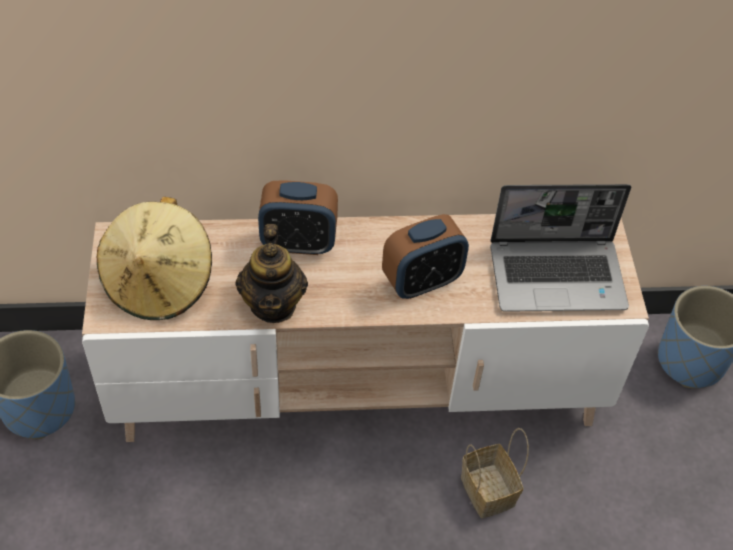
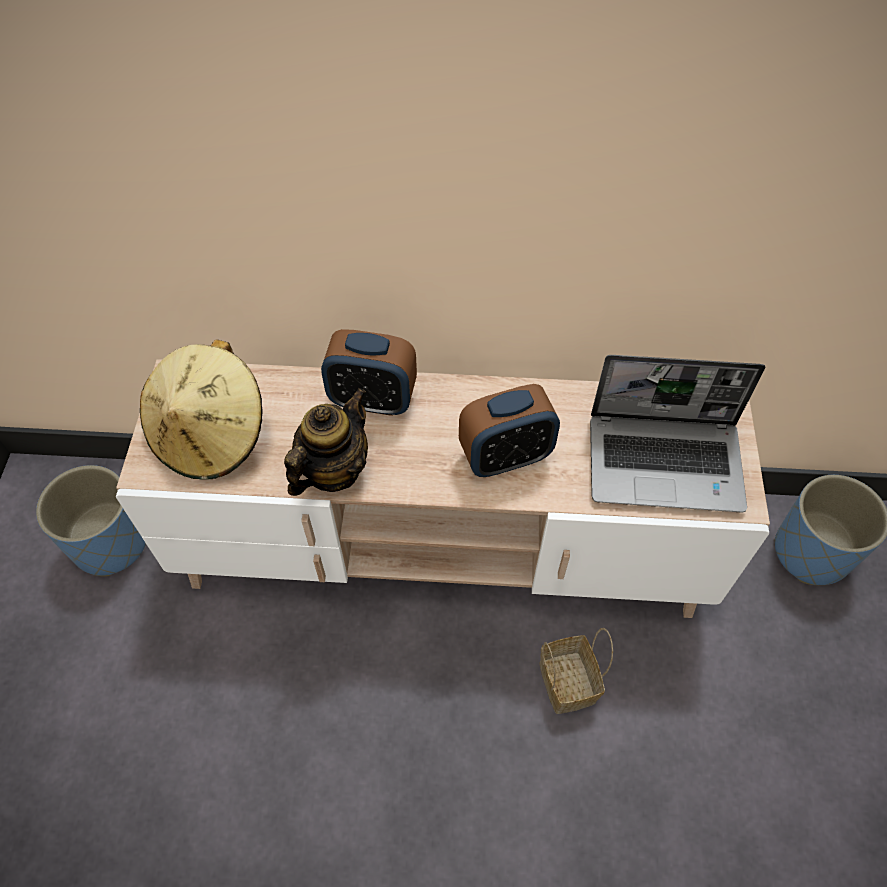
camera: 10 degrees right, 5 degrees up
teapot [236,224,308,323] -> teapot turned 150 degrees counterclockwise [284,388,368,496]

